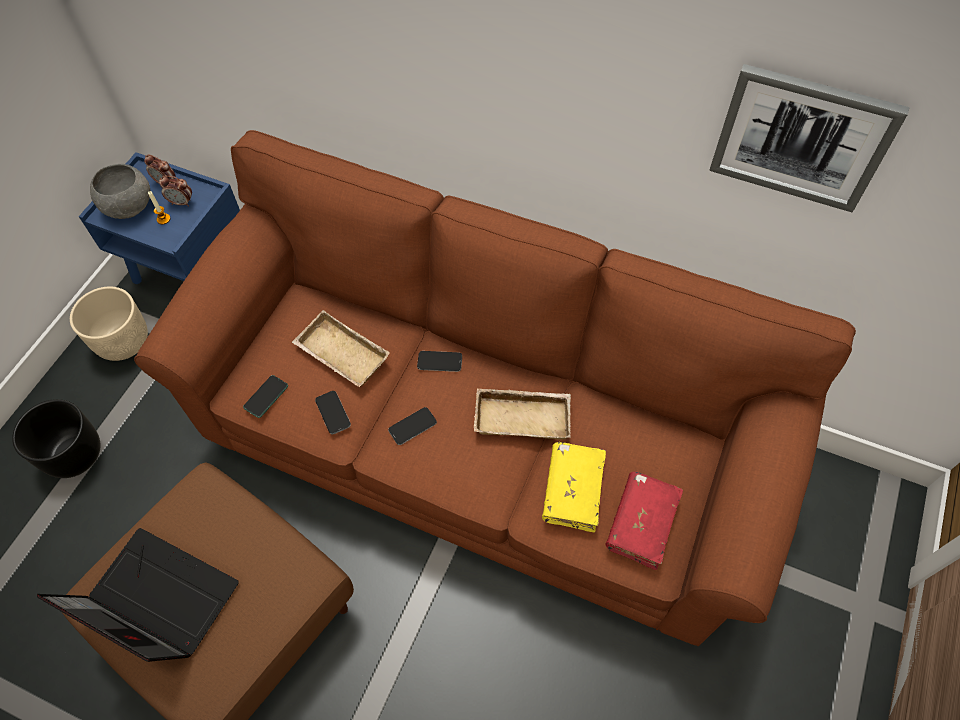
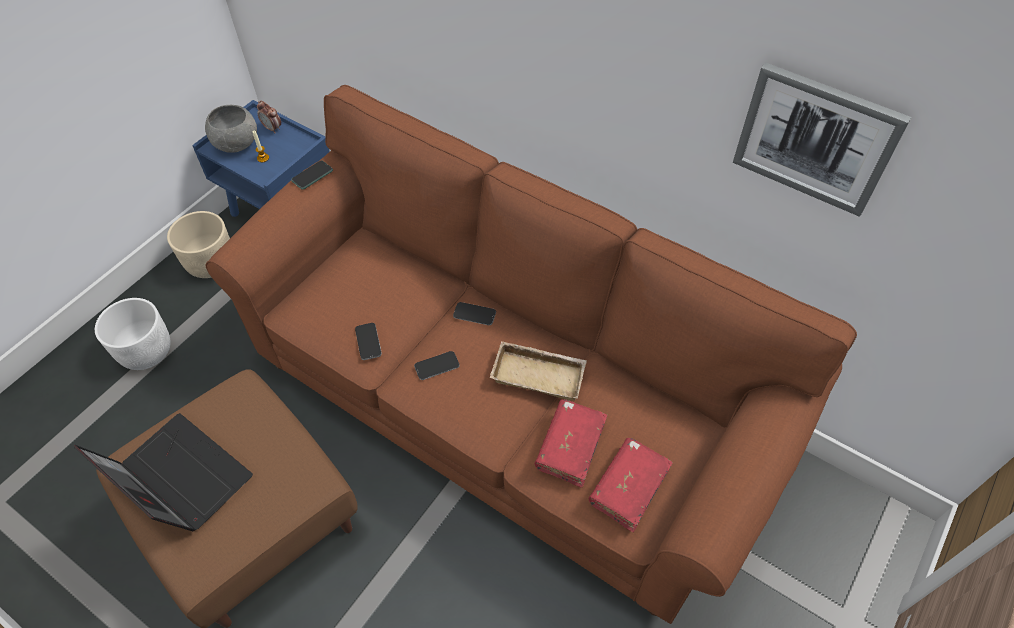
camera: 10 degrees right, 5 degrees down
black planter [12,399,101,478] -> white planter [95,298,171,370]
alarm clock [159,176,192,206] -> none
phone [243,375,288,418] -> phone moved to [291,160,333,190]
beige tray [292,310,390,387] -> none
yellow book [542,442,606,532] -> red book [535,399,607,488]

